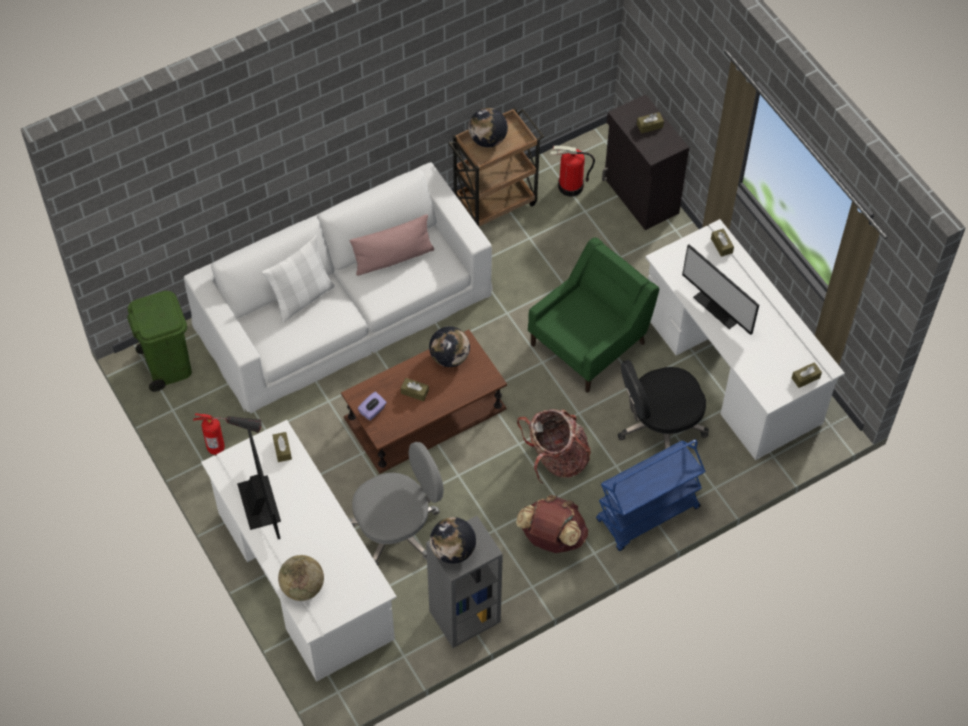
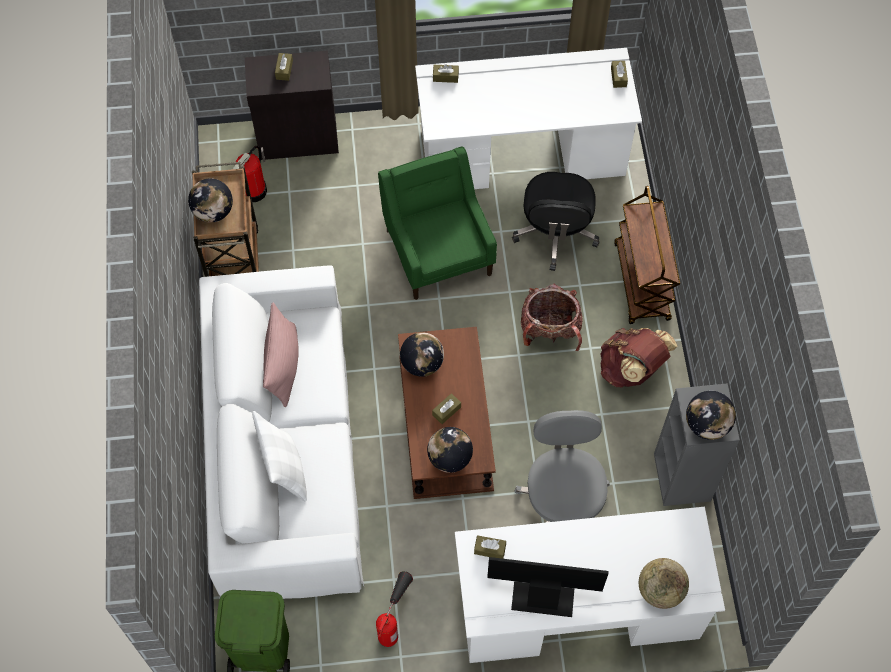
camera: 65 degrees left, 5 degrees up
purple tissue box [358,392,387,421] -> globe [427,427,473,473]
blue cart [596,440,706,551] -> brown cart [614,186,680,324]
monitor [682,244,759,335] -> none

